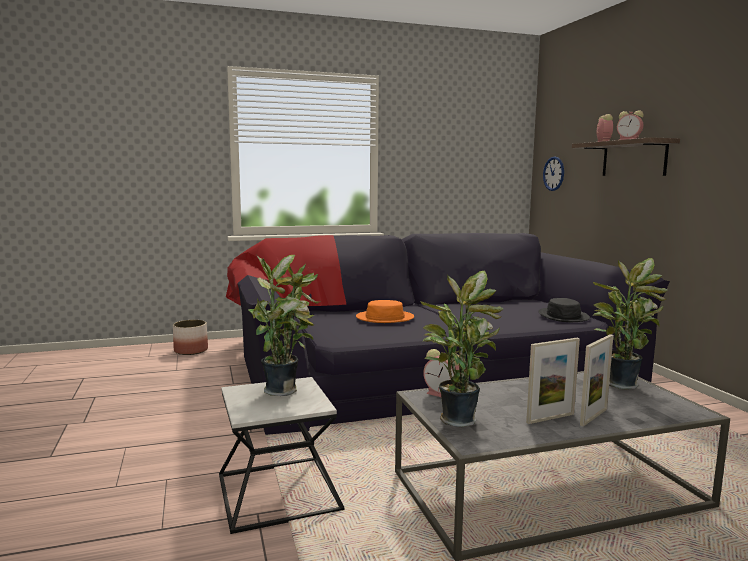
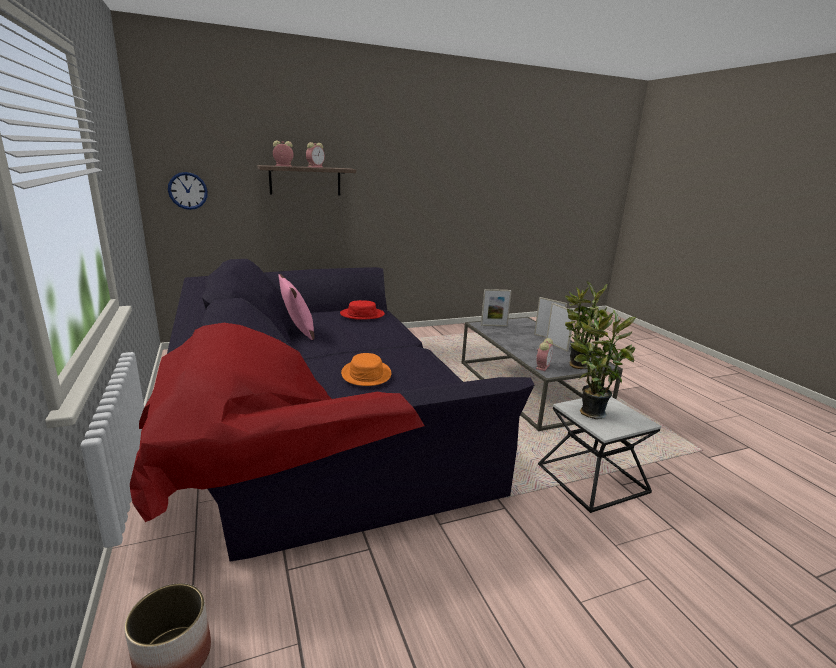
camera: 95 degrees left, 10 degrees up
black hat [538,298,590,322] -> red hat [340,300,385,320]
potted plant [593,258,668,389] -> picture frame [481,289,512,326]
none -> pink pillow [278,274,314,340]

